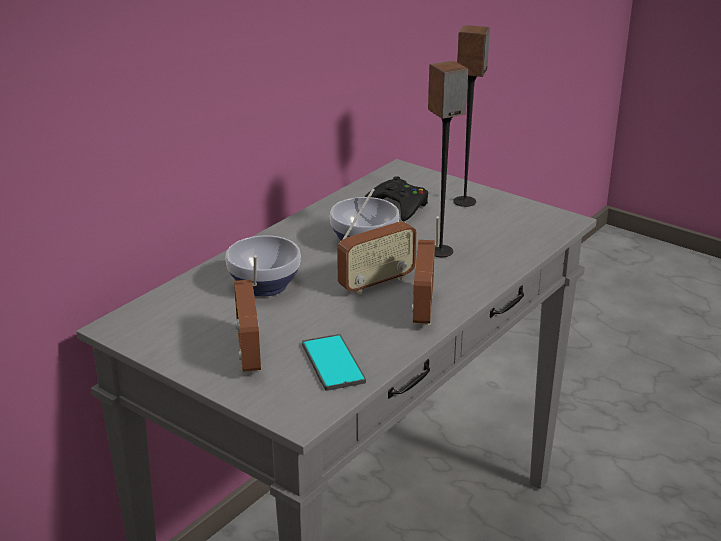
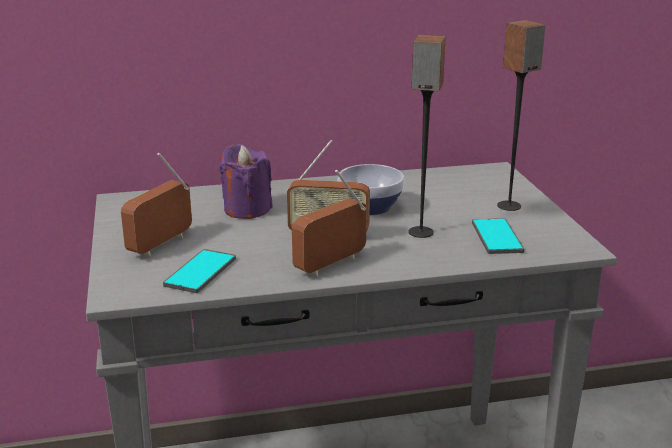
camera: 40 degrees right, 5 degrees down
bowl [226,236,301,297] -> purple candle [219,144,273,219]
black game controller [365,176,428,221] -> none
none -> phone [472,218,524,254]

